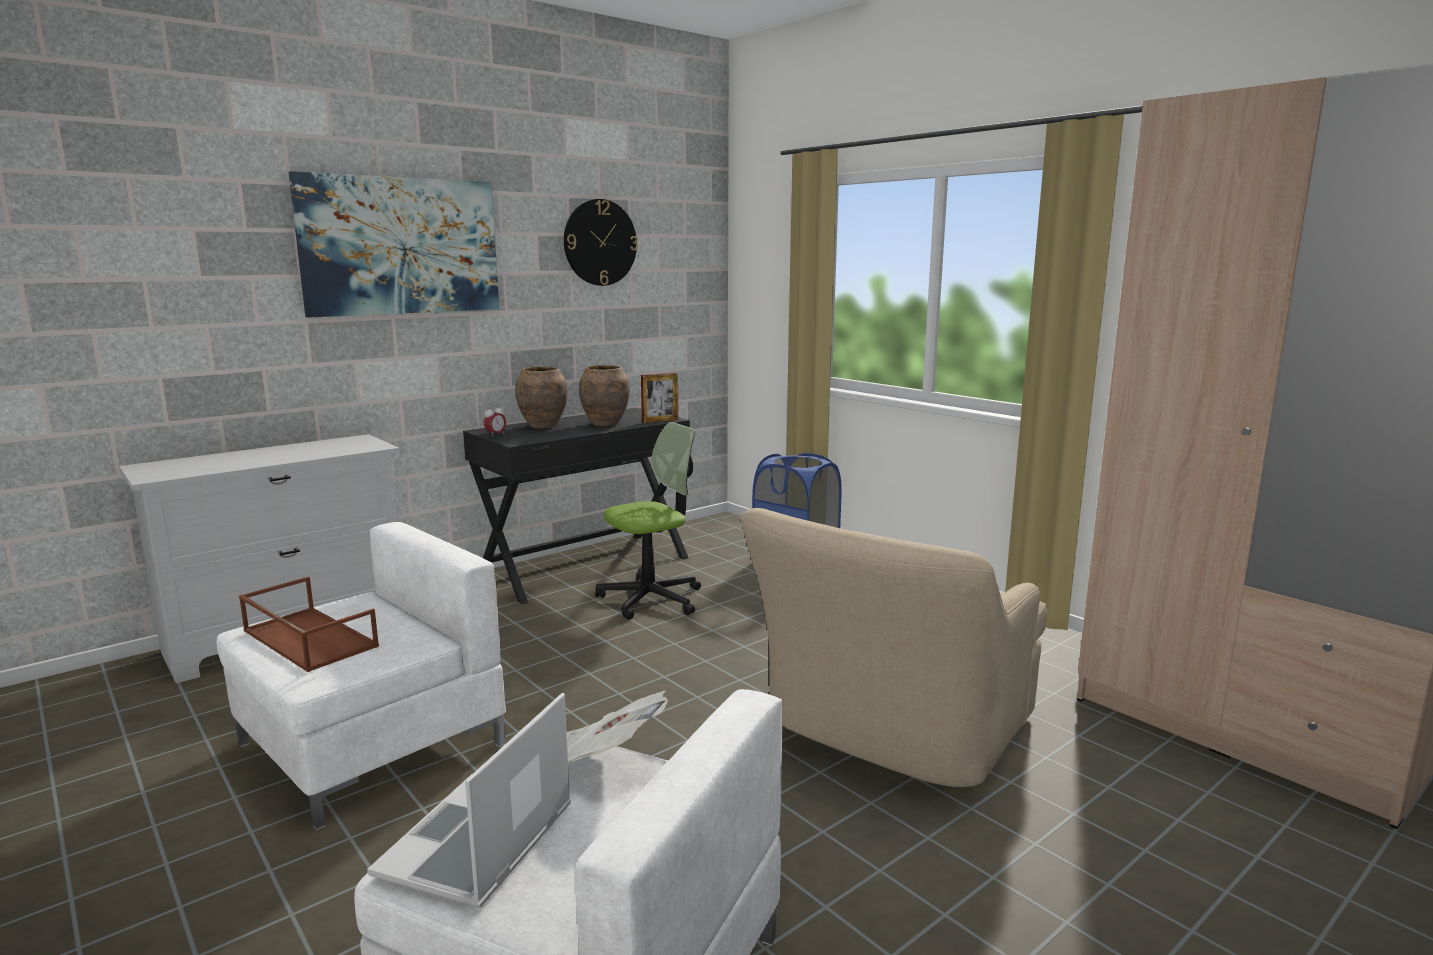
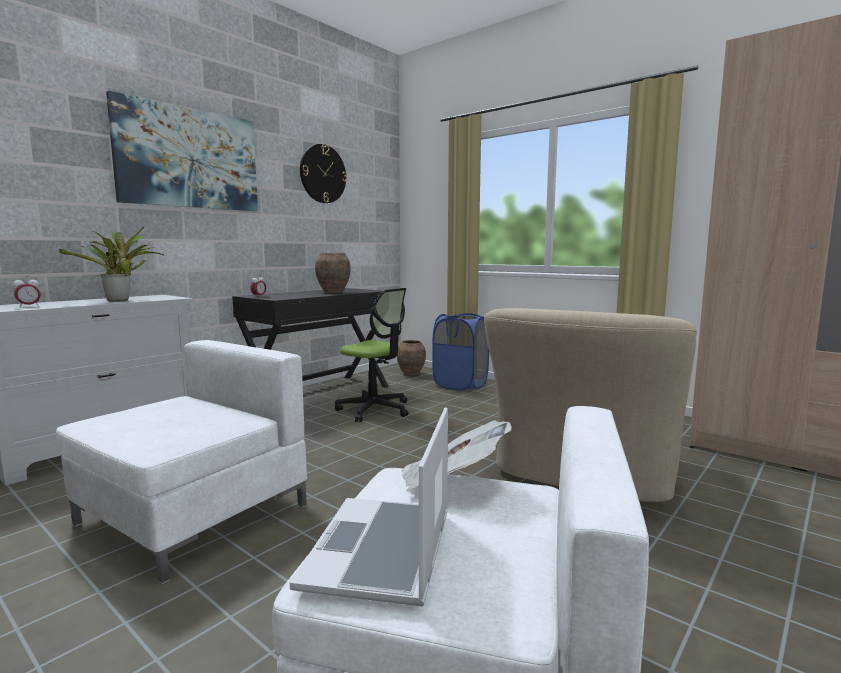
camera: 10 degrees left, 5 degrees down
brown tray [239,577,379,672] -> none
brown vase [515,366,568,428] -> brown vase moved to [397,340,426,376]
office chair [595,422,701,620] -> office chair turned 75 degrees clockwise [335,288,408,422]
picture frame [641,373,679,423] -> none
none -> alarm clock [12,276,41,307]
none -> potted plant [59,227,165,302]

